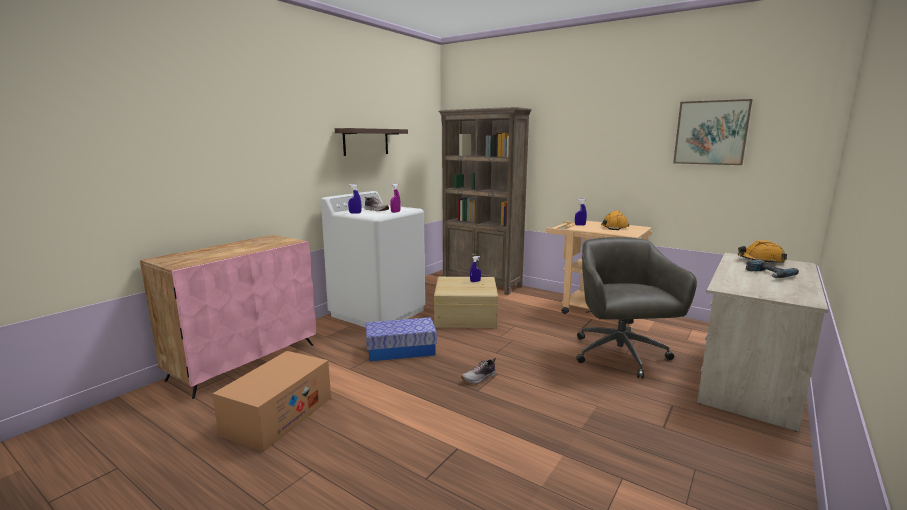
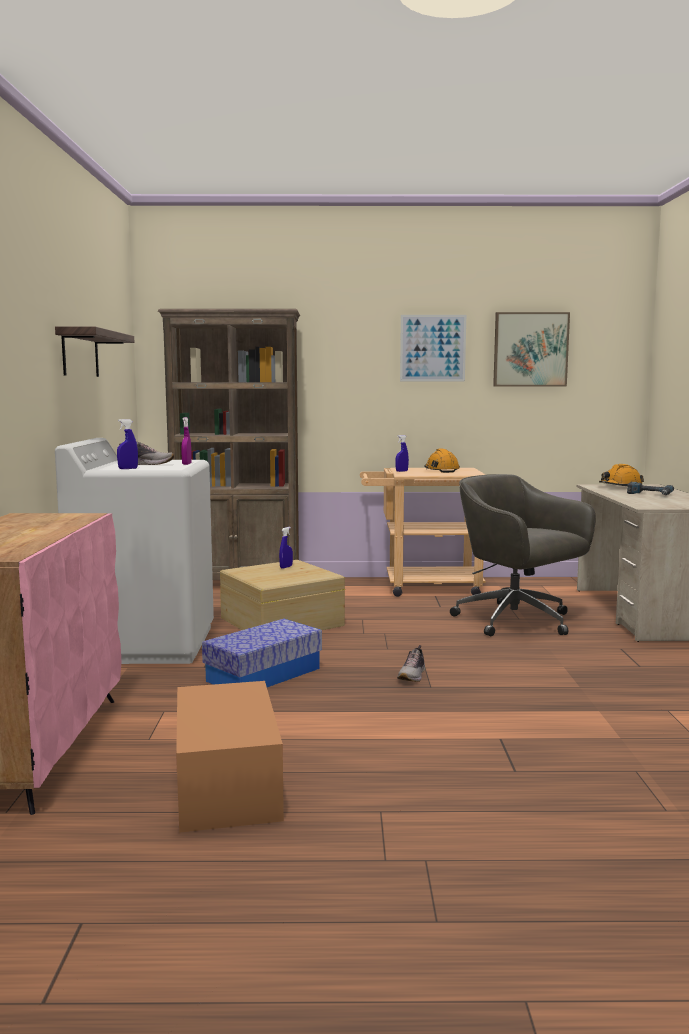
camera: 35 degrees left, 5 degrees down
none -> picture [400,315,466,381]

